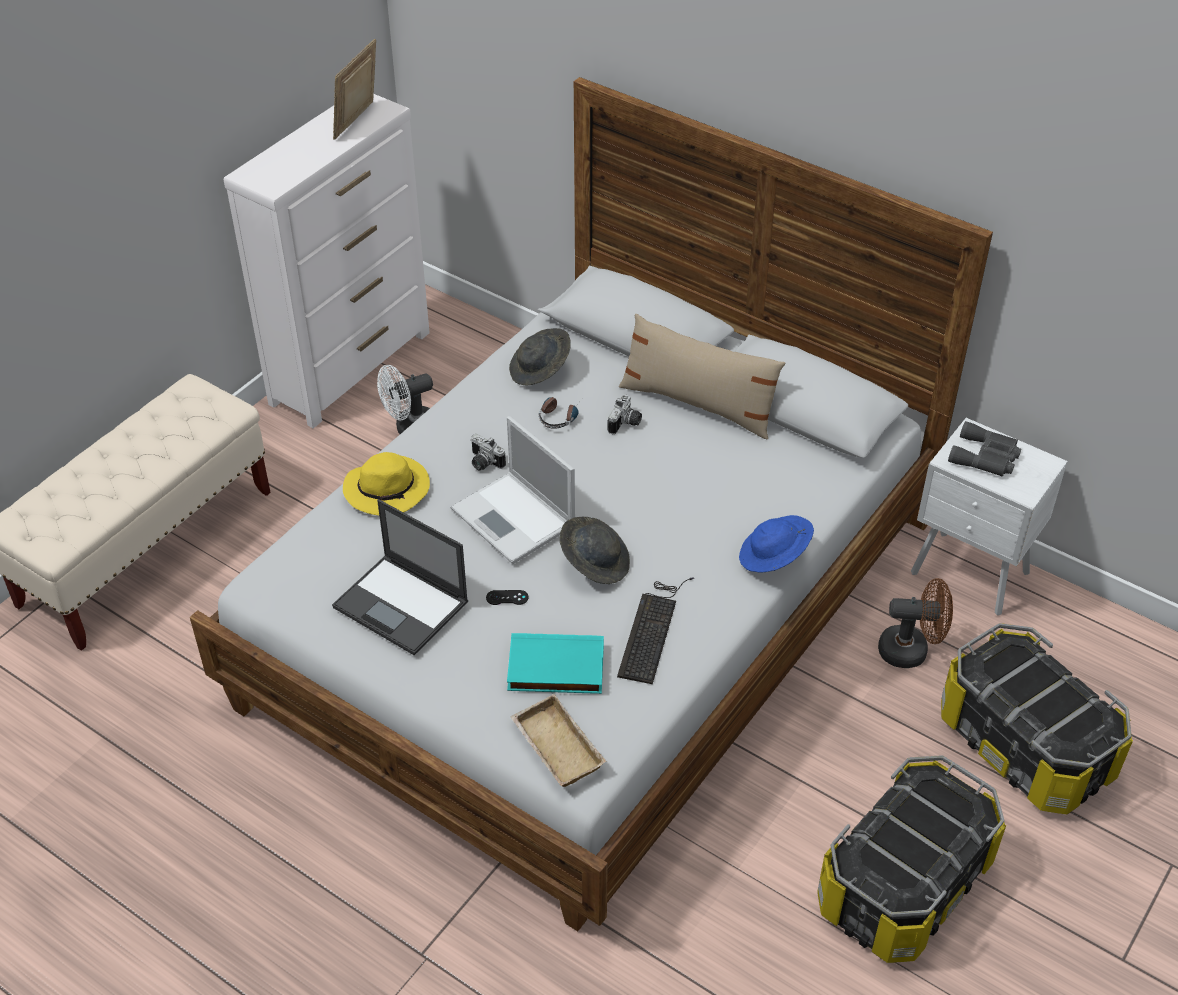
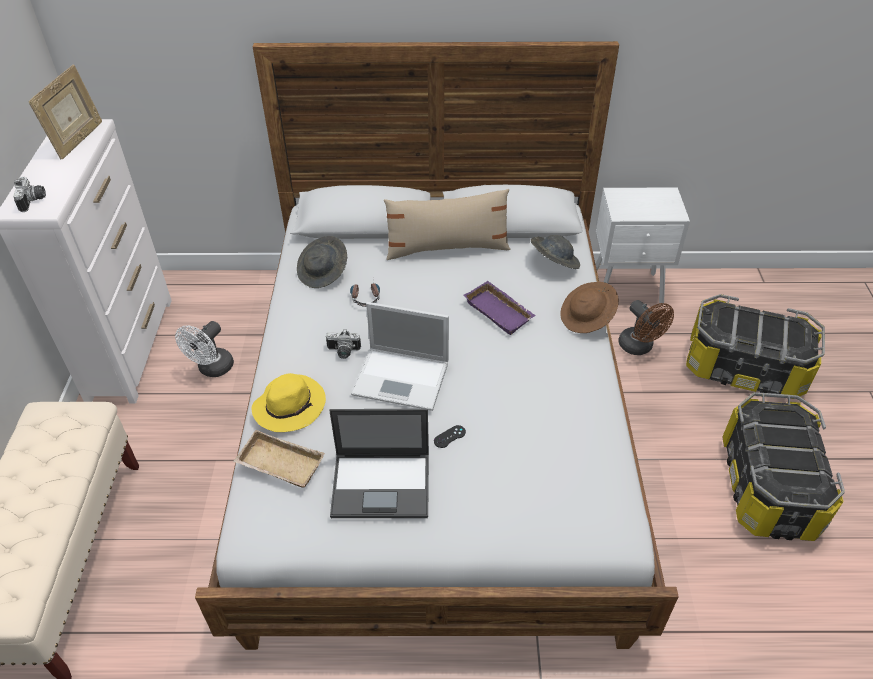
camera: 35 degrees left, 0 degrees up
picture frame [333,39,376,140] -> picture frame turned 150 degrees counterclockwise [29,64,102,159]
turquoise book [507,633,604,694] -> none
beige tray [510,694,606,787] -> beige tray moved to [233,430,325,488]
grey hat [560,517,630,584] -> grey hat moved to [531,235,580,269]
camera [607,394,642,434] -> camera moved to [13,177,46,212]
keyboard [617,577,694,684] -> none
blue hat [739,515,814,572] -> brown hat [560,282,619,333]
brown fan [878,578,953,668] -> brown fan turned 90 degrees clockwise [618,300,674,355]
grey binoculars [948,421,1021,477] -> none
none -> purple tray [463,281,536,335]

